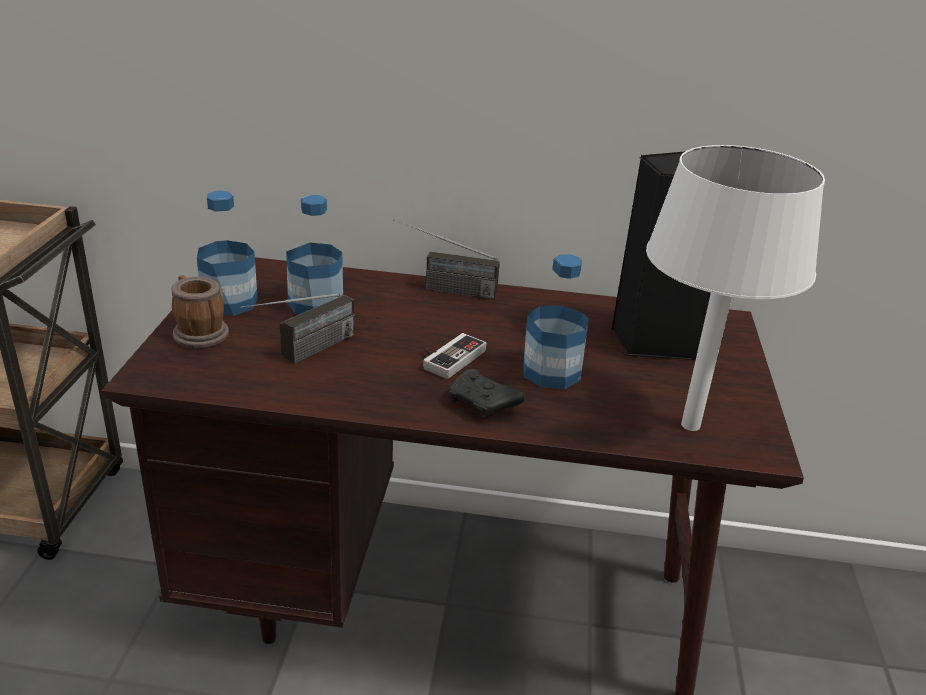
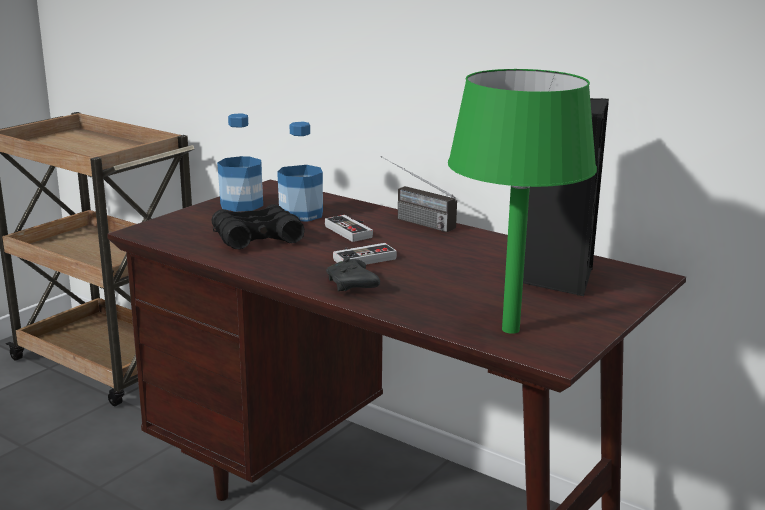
camera: 30 degrees right, 10 degrees down
mug [172,275,229,348] -> none
radio [241,293,355,364] -> black binoculars [212,204,305,249]
bottle [523,254,589,389] -> none
white table lamp [646,145,825,431] -> green table lamp [448,69,597,334]
none -> game controller [325,215,373,242]

